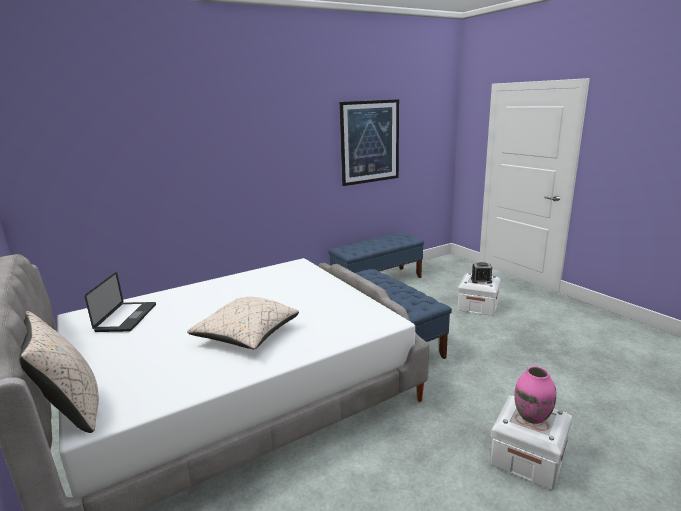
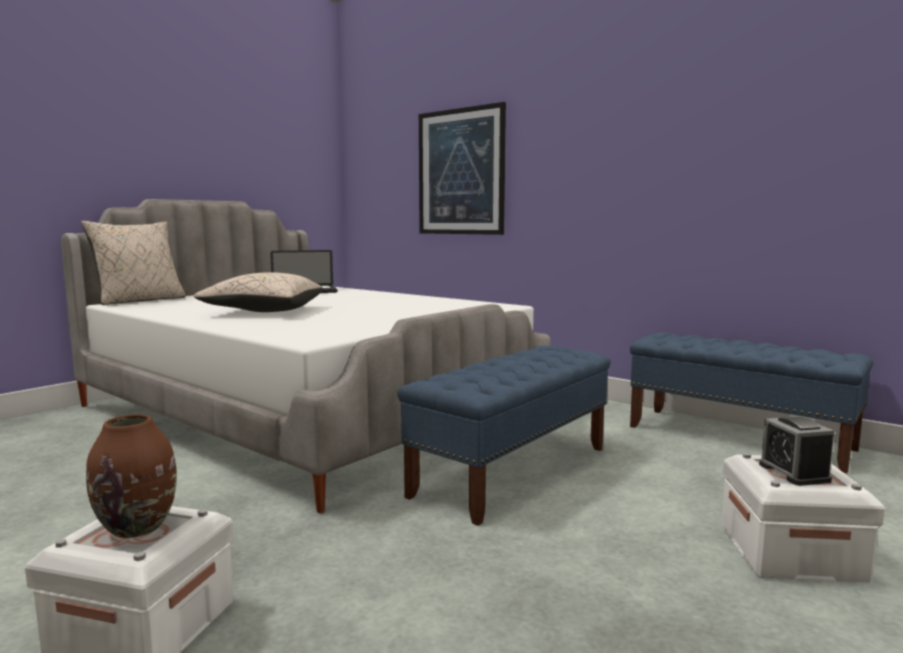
camera: 70 degrees right, 10 degrees down
picture [339,99,399,186] -> picture moved to [419,102,506,235]
pink vase [514,366,556,424] -> brown vase [86,414,177,538]

